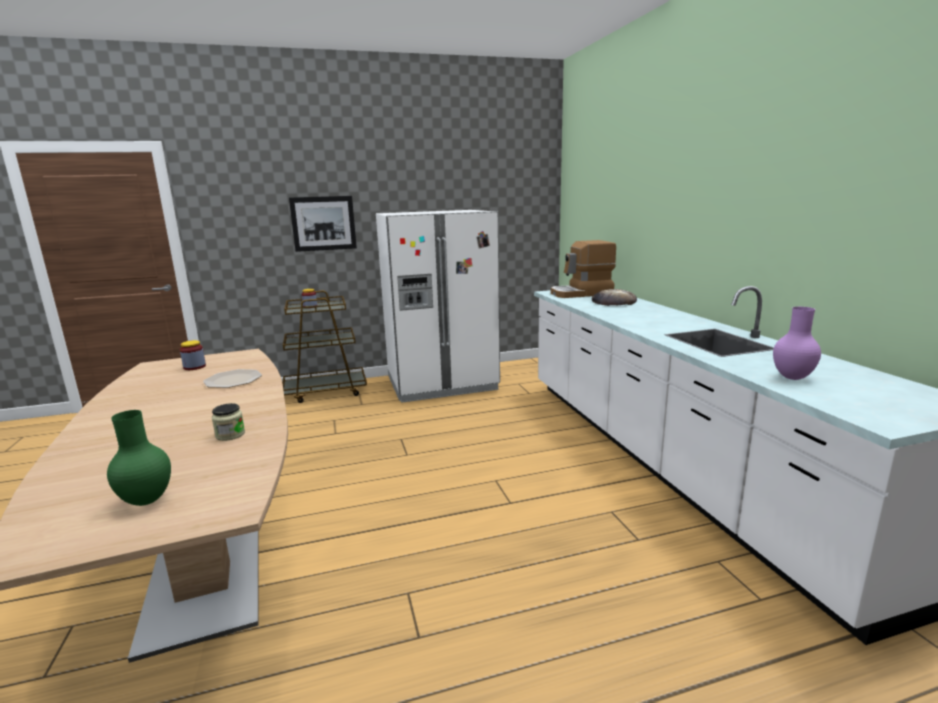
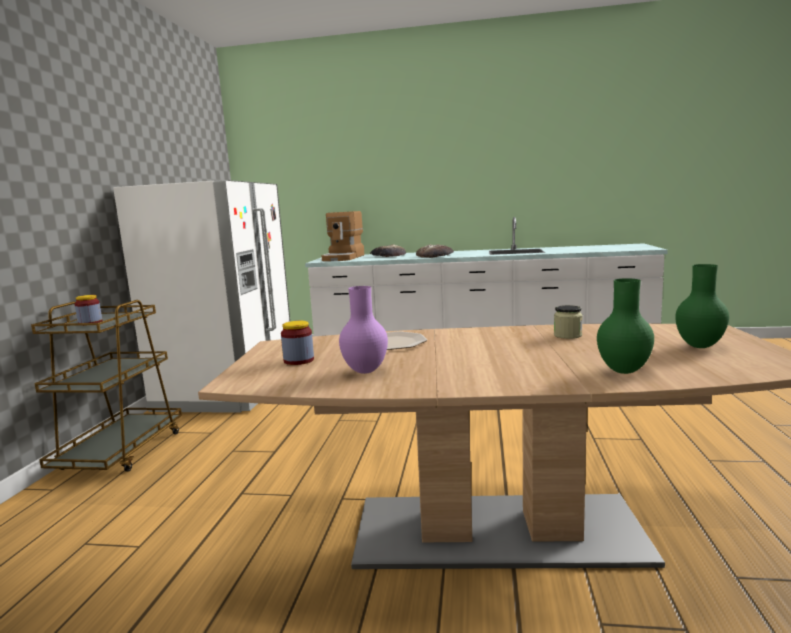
camera: 65 degrees left, 5 degrees down
picture [289,196,357,252] -> none
purple vase [773,307,821,380] -> purple vase moved to [339,286,388,374]
none -> bread [416,244,454,258]
none -> green vase [597,278,654,374]

